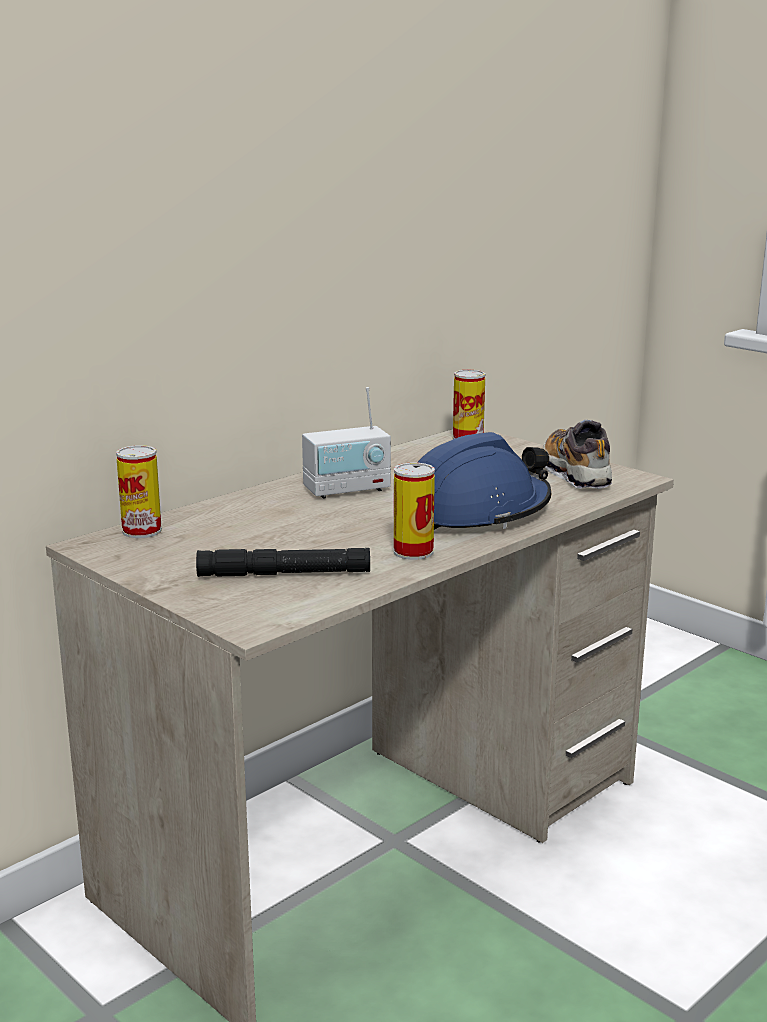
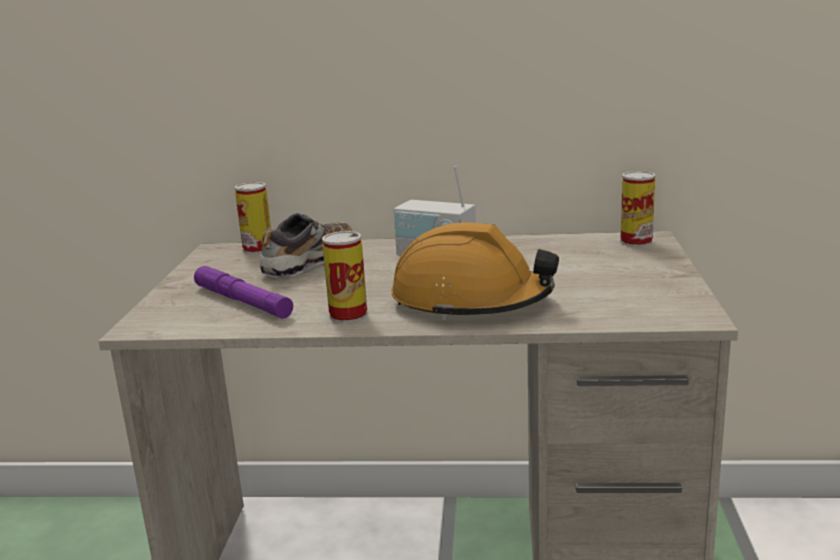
camera: 50 degrees right, 0 degrees up
black flashlight [196,548,370,577] -> purple flashlight [194,266,293,319]
blue hard hat [417,432,551,530] -> orange hard hat [392,222,559,320]
shoe [543,420,612,489] -> shoe moved to [260,212,352,278]

